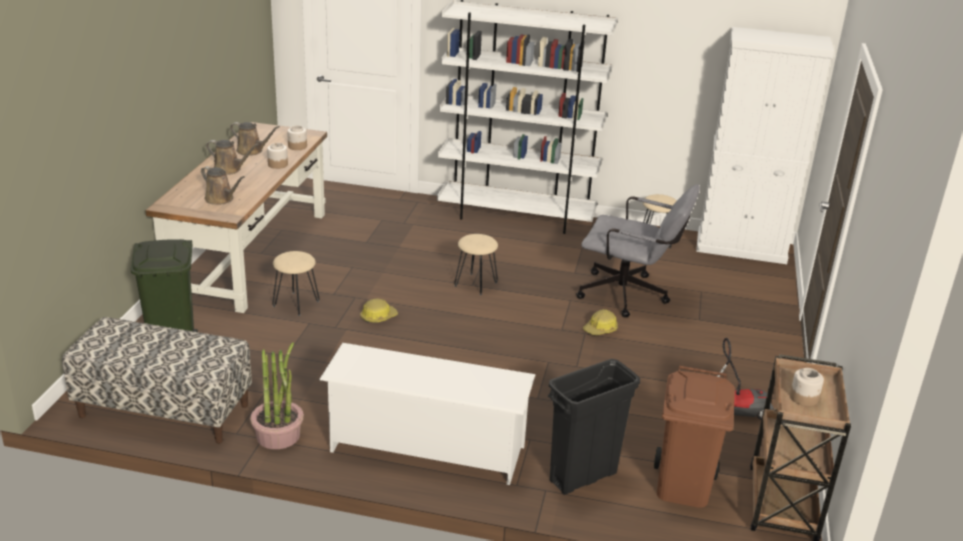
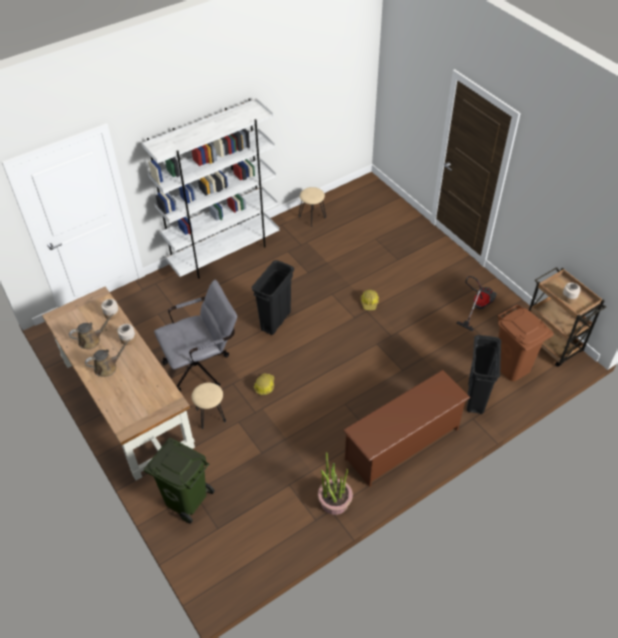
camera: 45 degrees left, 20 degrees up
bench [62,317,252,444] -> none
brown watering can [201,166,245,205] -> none
white shoe rack [319,343,535,485] -> brown shoe rack [343,370,471,487]
beige stool [454,234,498,296] -> black trash can [251,260,294,335]
grey office chair [576,184,700,317] -> grey office chair moved to [154,279,237,392]
white cabinet [696,27,834,264] -> none

